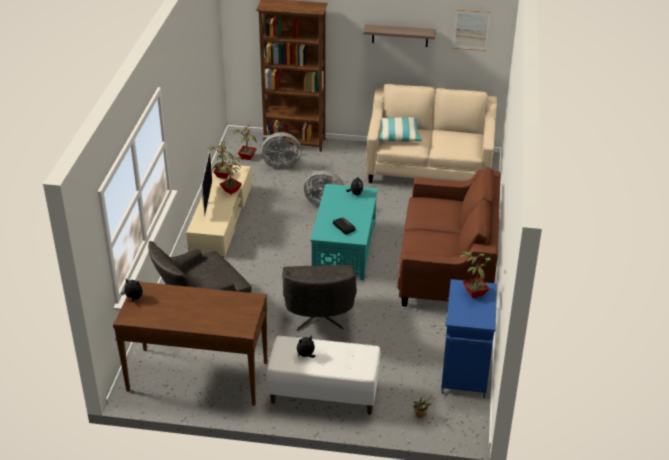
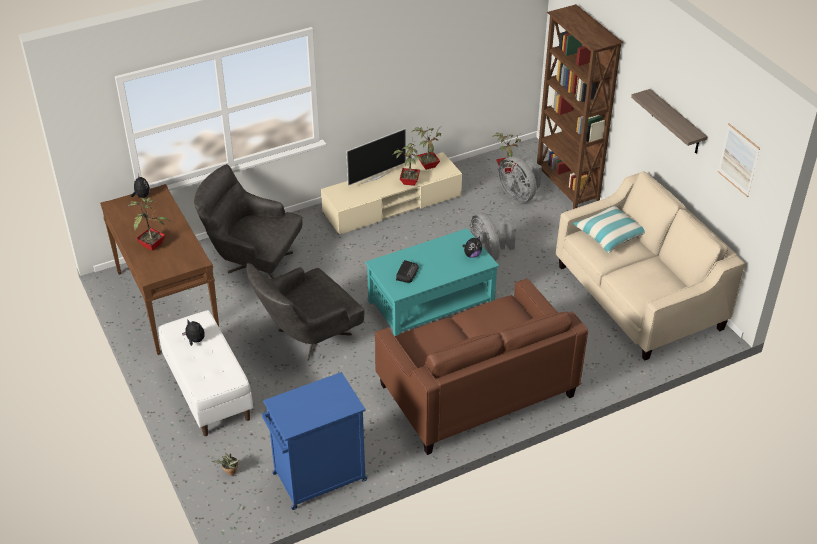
camera: 55 degrees right, 5 degrees up
potted plant [459,251,492,298] -> potted plant moved to [127,197,171,251]

